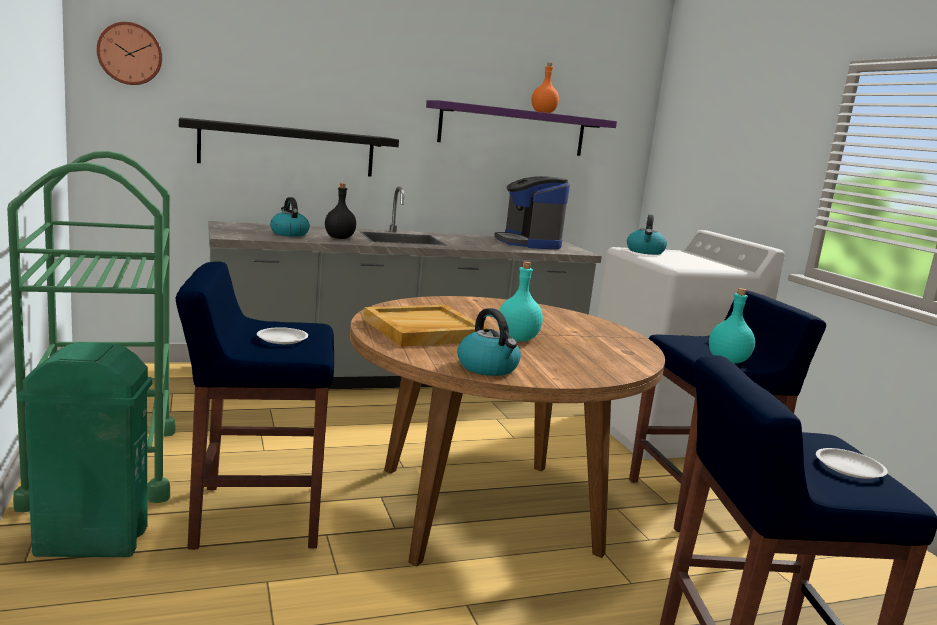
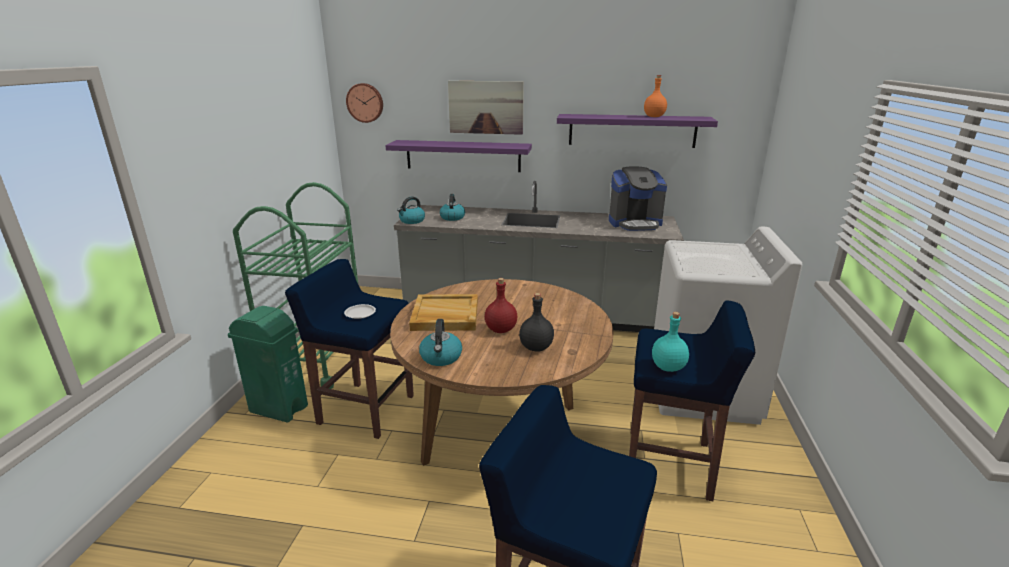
camera: 30 degrees right, 10 degrees up
black shelf [179,117,399,177] -> purple shelf [385,140,532,172]
black bottle [325,183,356,239] -> black bottle moved to [519,293,554,352]
coffee machine [494,176,570,249] -> coffee machine turned 105 degrees counterclockwise [609,166,667,231]
turquoise bottle [497,261,543,341] -> red bottle [485,278,517,333]
kettle [627,215,667,255] -> kettle moved to [397,196,425,224]
white plate [816,448,888,479] -> none
none -> picture [448,81,524,135]

